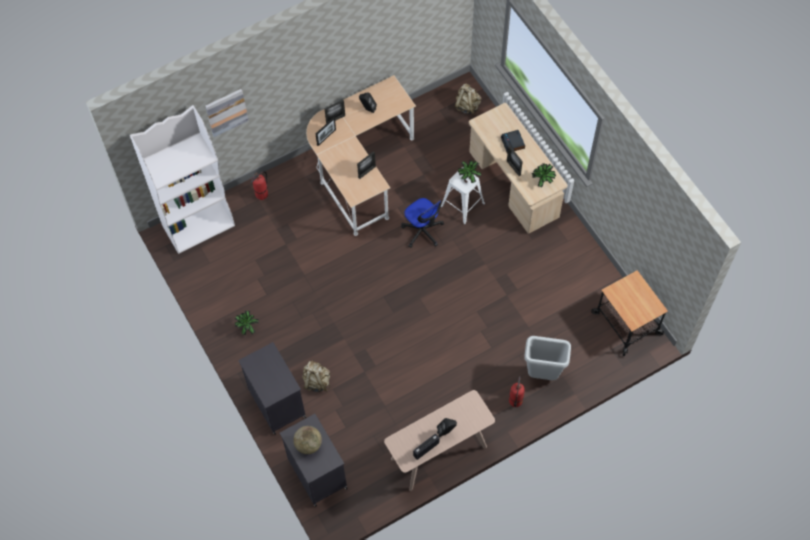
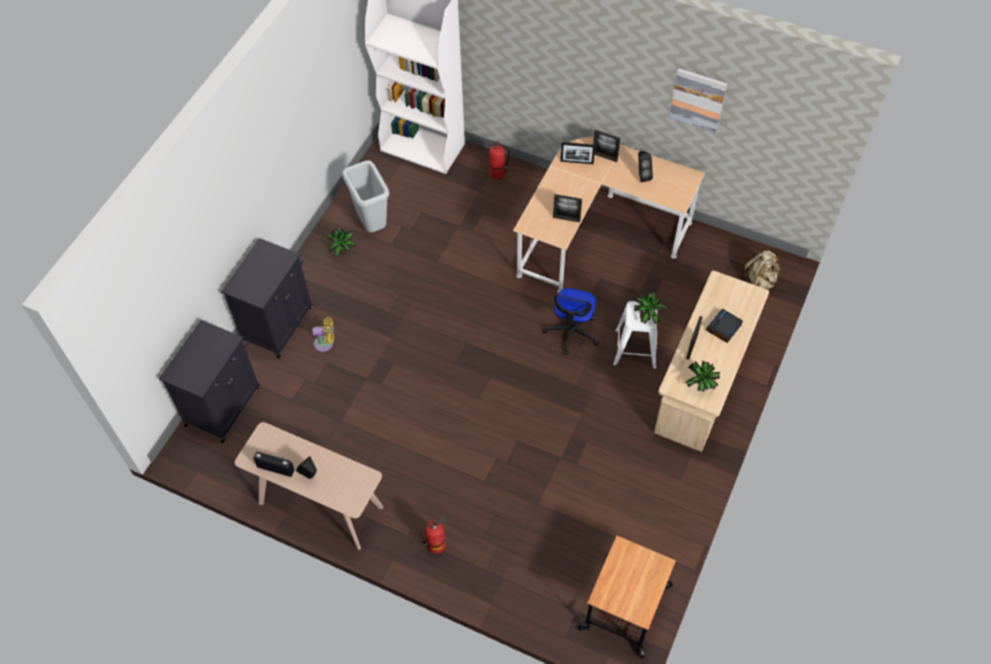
camera: 55 degrees right, 5 degrees down
picture [205,89,249,137] -> picture moved to [669,68,727,133]
globe [293,426,322,454] -> none
beige backpack [302,360,330,392] -> yellow fan [312,317,334,352]
grey trash can [524,336,571,380] -> grey trash can moved to [342,160,389,232]

